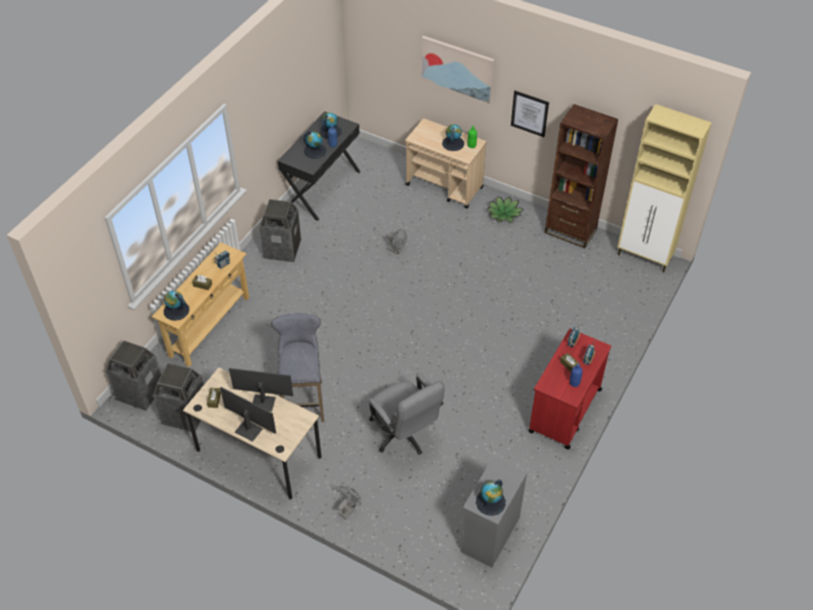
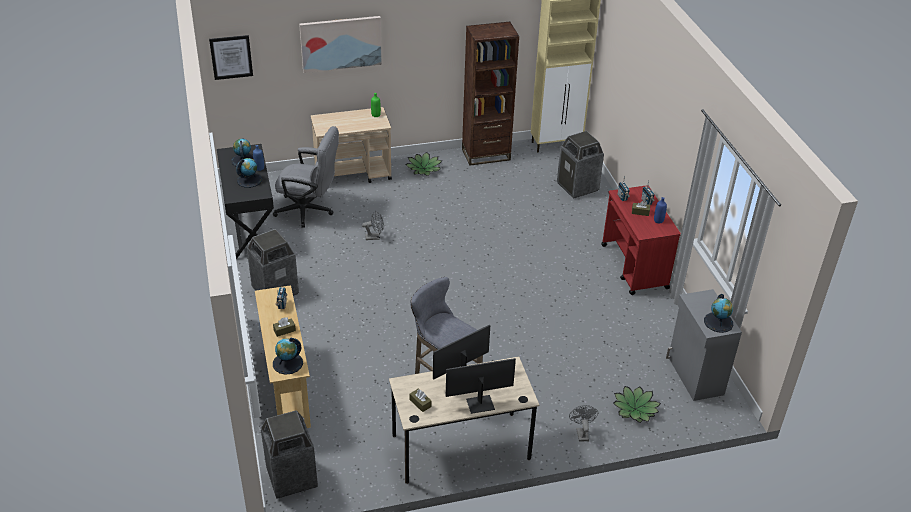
camera: 45 degrees left, 10 degrees down
trash can [153,363,204,431] -> trash can moved to [557,131,604,199]
grey office chair [369,373,444,455] -> grey office chair moved to [273,126,339,228]
globe [442,124,464,151] -> none
picture [511,91,549,137] -> picture moved to [209,35,253,80]
none -> potted plant [613,386,661,423]

